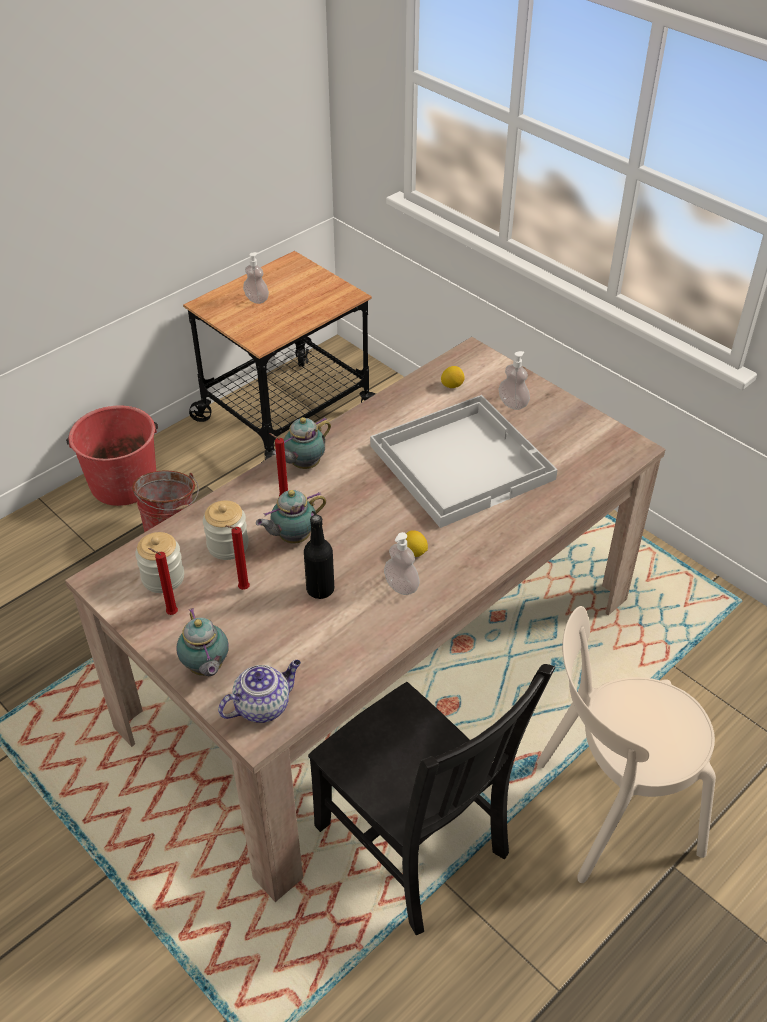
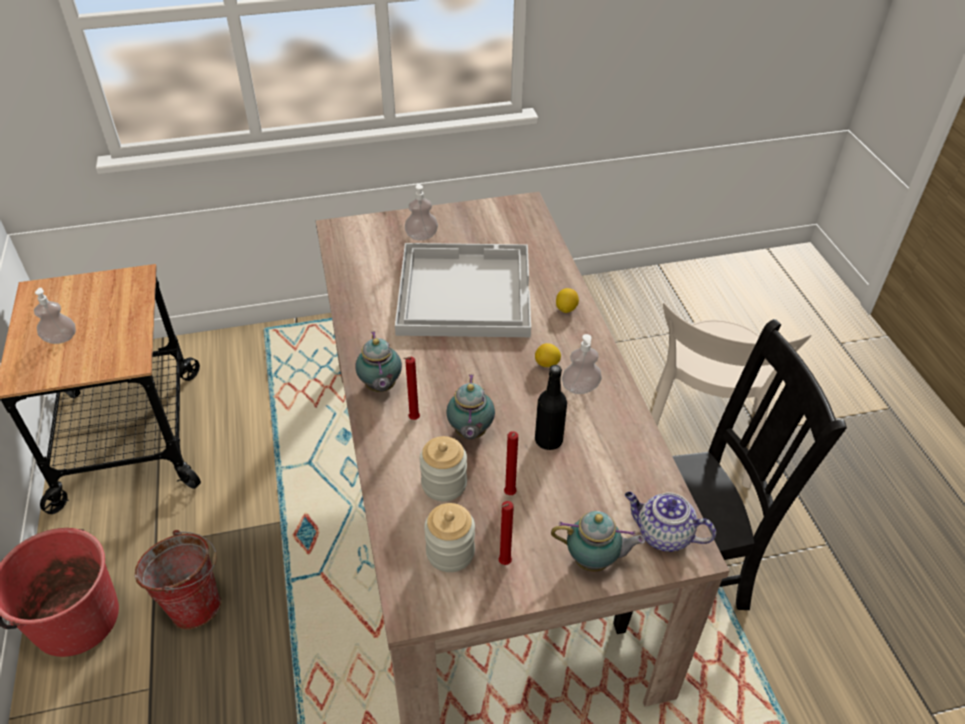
camera: 60 degrees left, 0 degrees up
teapot [218,660,301,723] -> teapot turned 60 degrees counterclockwise [625,492,716,552]
lemon [441,366,465,388] -> lemon moved to [556,288,579,313]

